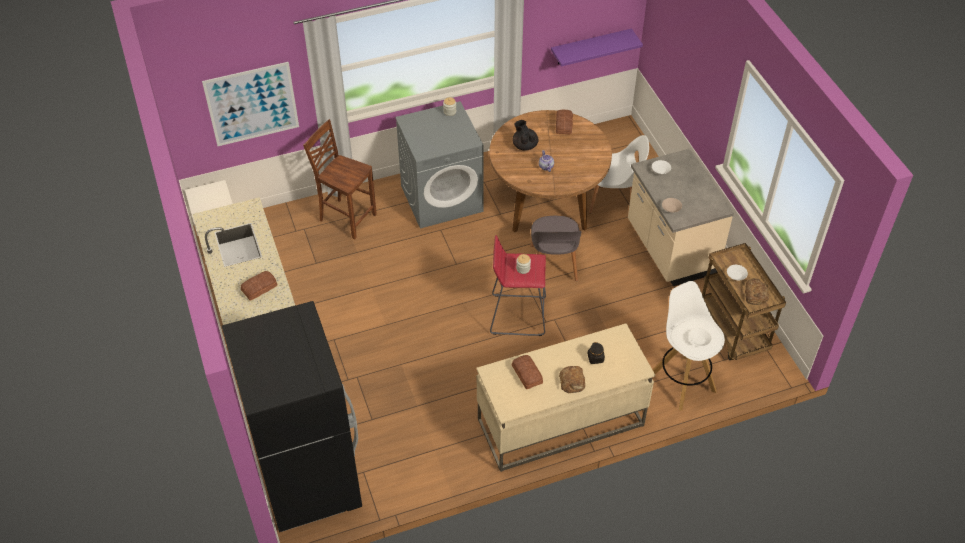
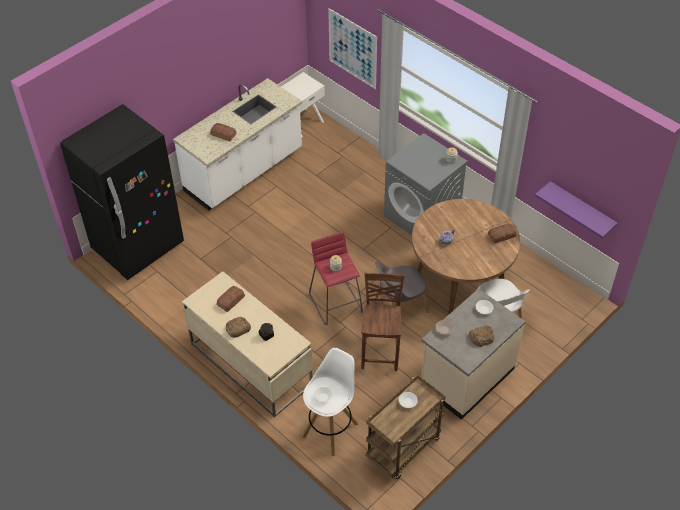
camera: 65 degrees right, 0 degrees up
brown chair [303,119,377,239] -> brown chair moved to [361,273,405,371]
black teapot [512,120,538,151] -> none
bread [745,278,769,305] -> bread moved to [468,326,494,347]

